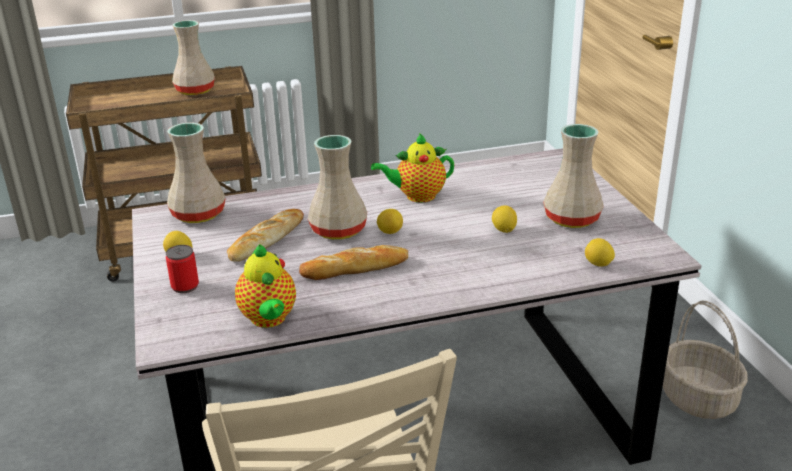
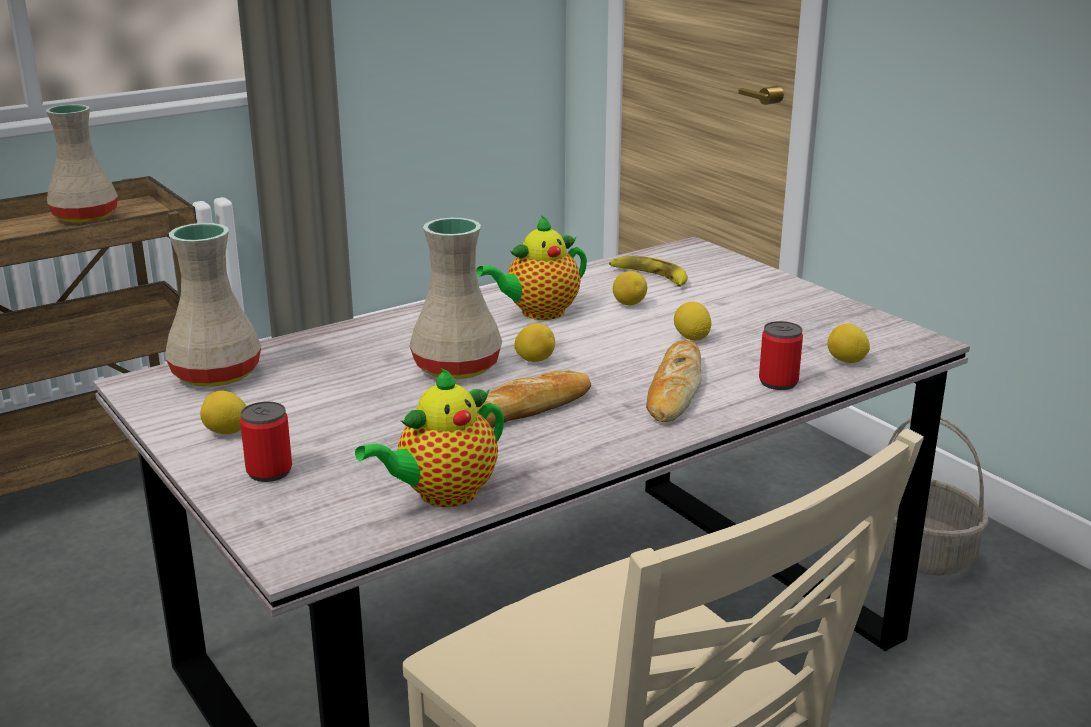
camera: 20 degrees left, 5 degrees down
bread [227,209,304,262] -> bread moved to [646,340,702,422]
teapot [235,244,296,328] -> teapot turned 90 degrees clockwise [355,368,504,507]
beige vase [543,124,604,228] -> none
none -> banana [609,256,688,287]
none -> lemon [613,271,647,305]
none -> can [759,321,803,390]

